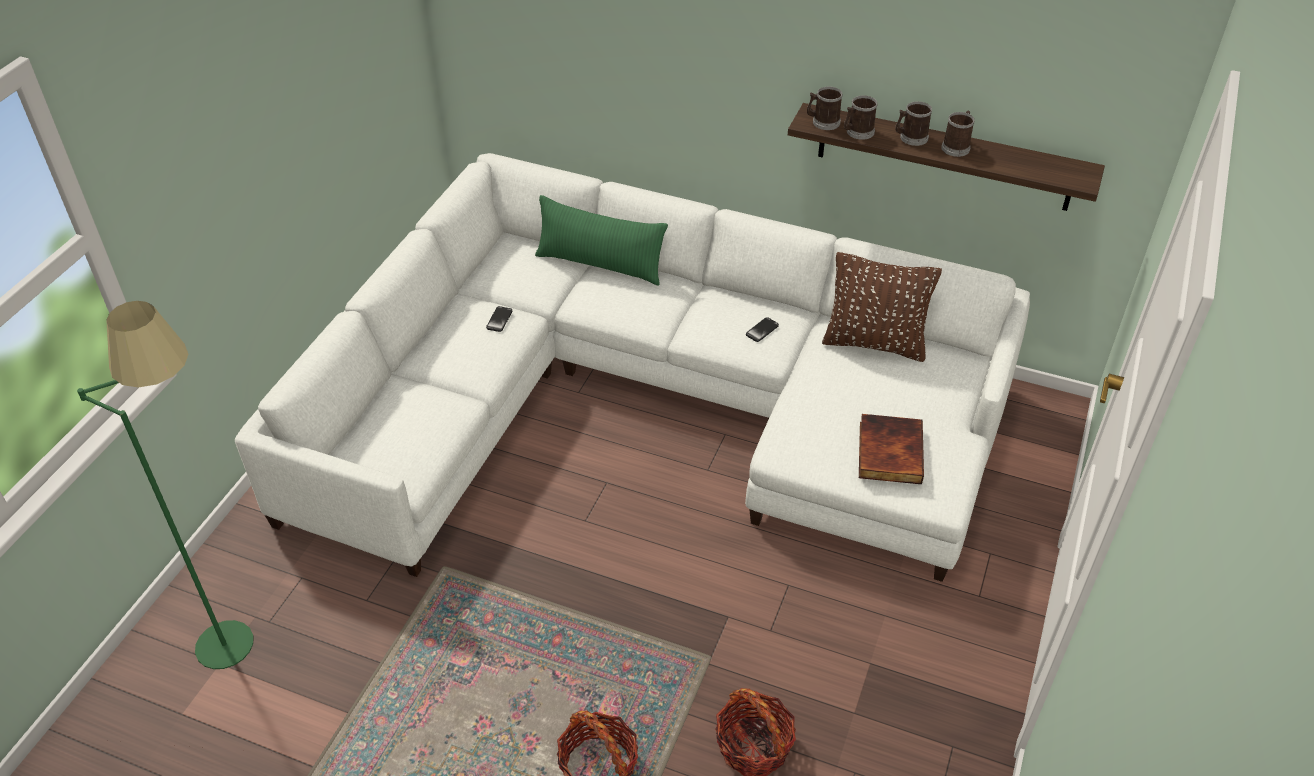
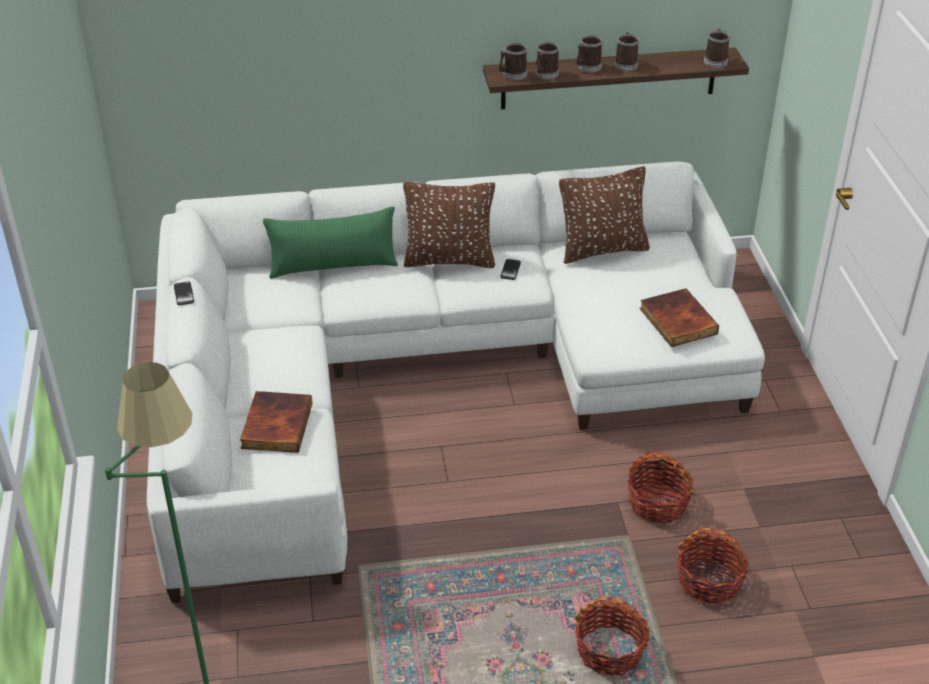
camera: 30 degrees left, 5 degrees down
phone [486,306,512,332] -> phone moved to [174,281,194,305]
none -> book [240,391,312,453]
none -> brown pillow [403,182,495,268]
none -> basket [628,451,694,524]
none -> mug [704,29,730,68]

